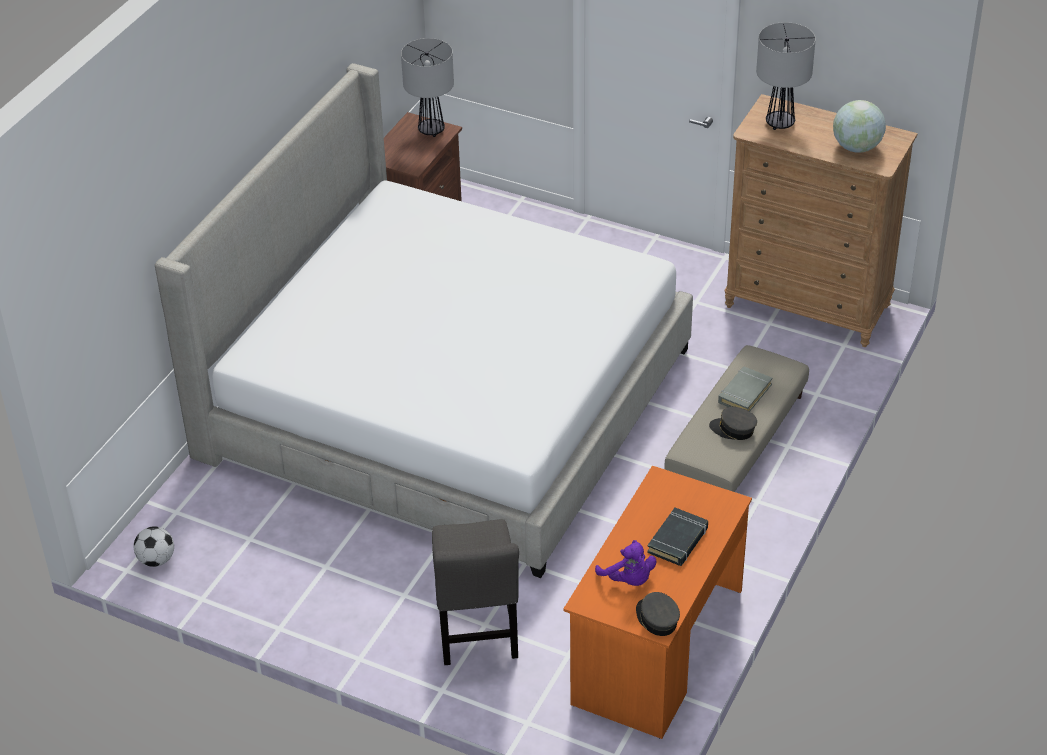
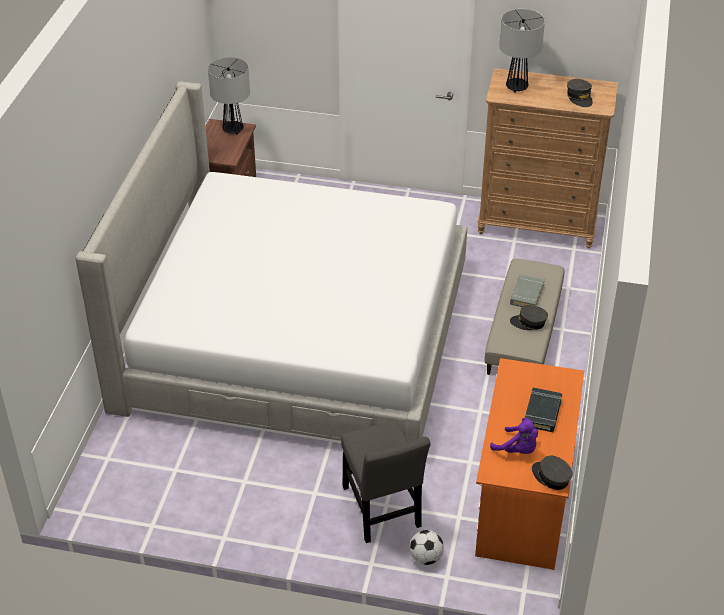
camera: 15 degrees left, 0 degrees up
football [134,526,174,567] -> football moved to [409,530,444,565]
globe [833,100,886,153] -> grey cap [567,79,593,107]

